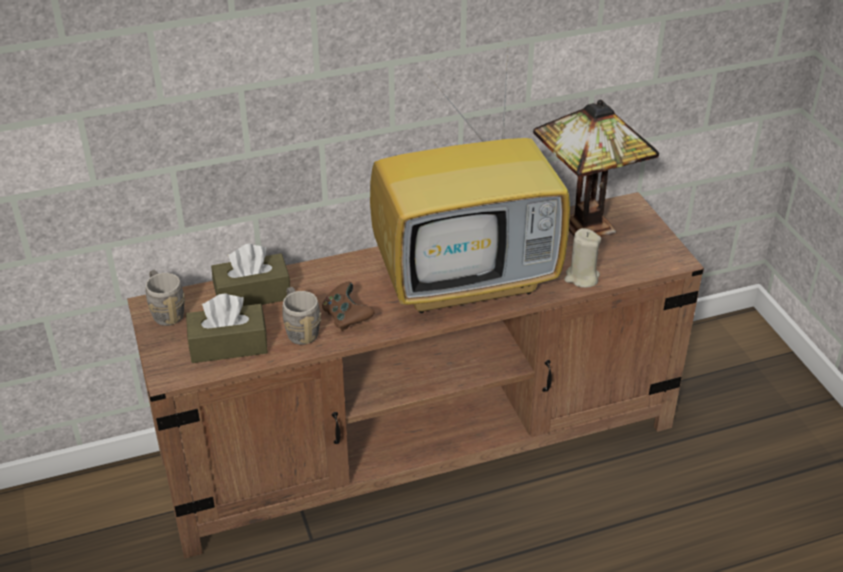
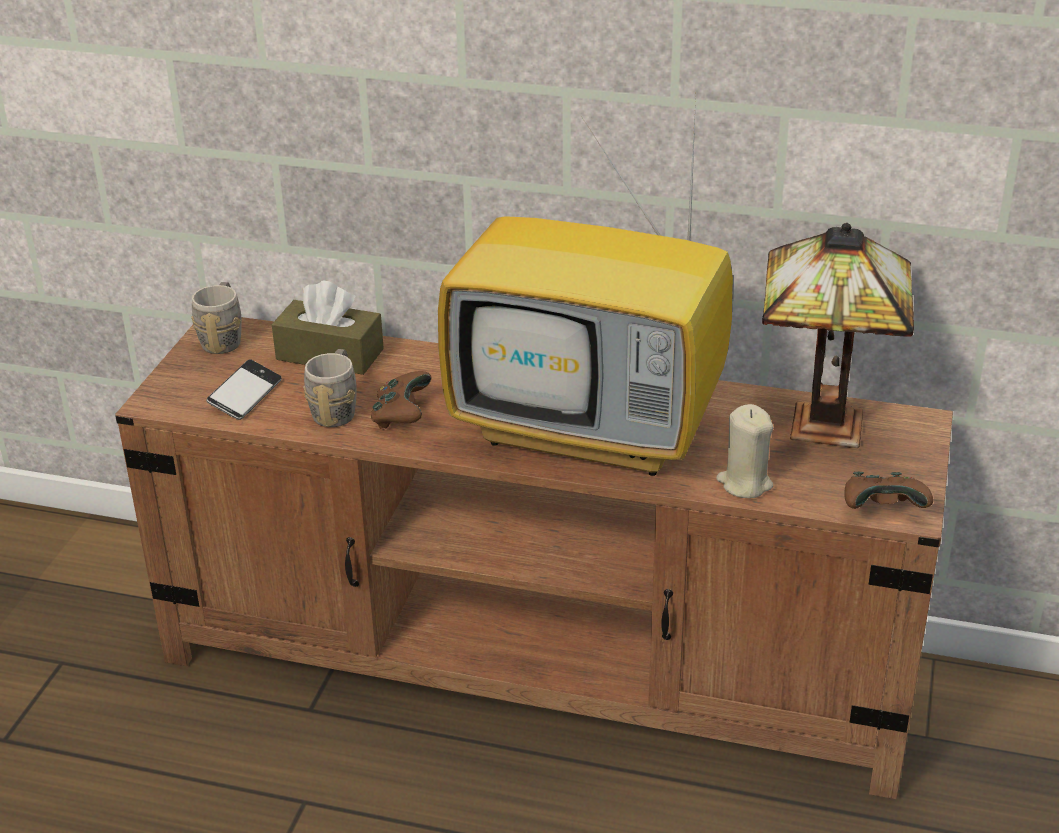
camera: 35 degrees right, 5 degrees down
brown tissue box [186,293,268,363] -> phone [206,359,282,420]
none -> brown game controller [844,472,933,509]

